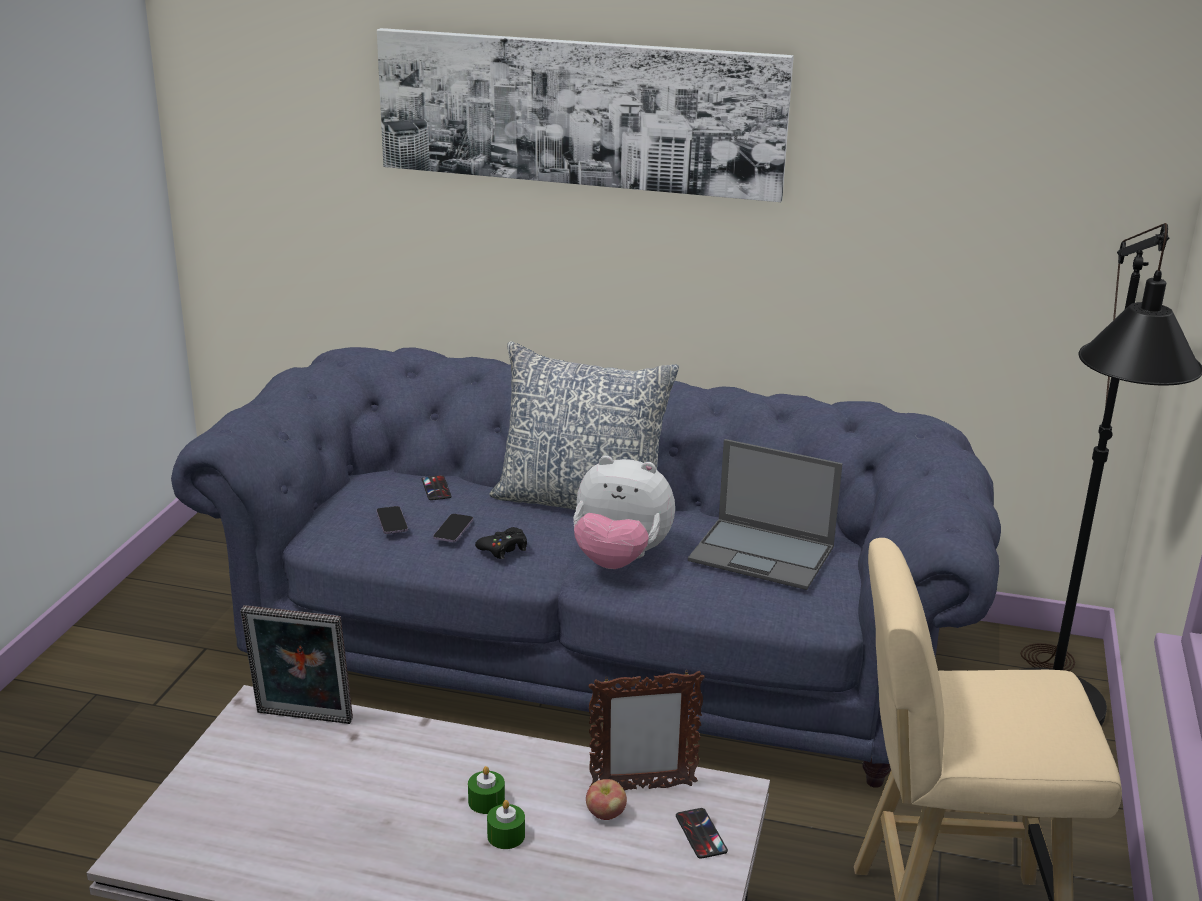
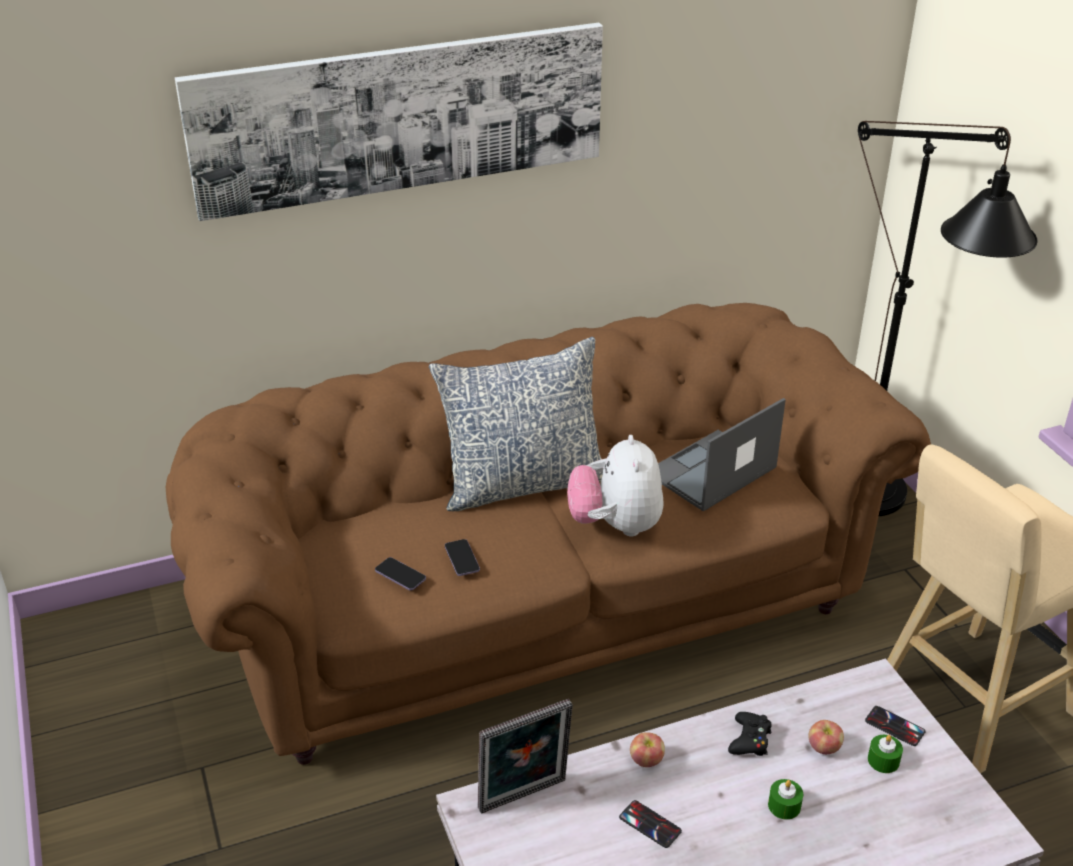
camera: 35 degrees left, 10 degrees up
blue sofa [171,347,1001,788] -> brown sofa [166,303,931,765]
phone [422,475,452,500] -> phone moved to [619,800,682,848]
green candle [468,766,505,814] -> green candle moved to [868,735,903,773]
black game controller [475,527,527,559] -> black game controller moved to [728,712,771,756]
plush toy [573,455,675,569] -> plush toy turned 105 degrees clockwise [567,435,664,537]
picture frame [588,671,705,791] -> none
laptop [688,439,843,590] -> laptop turned 150 degrees clockwise [658,398,786,511]
none -> apple [630,732,665,767]

